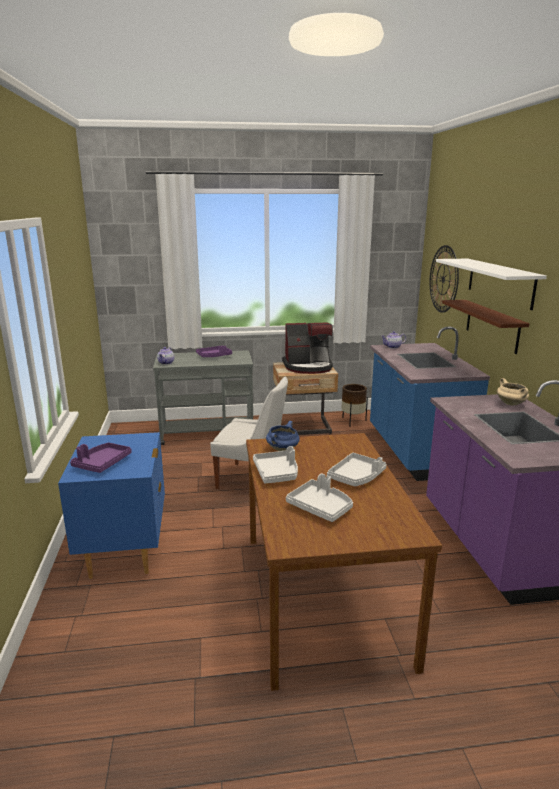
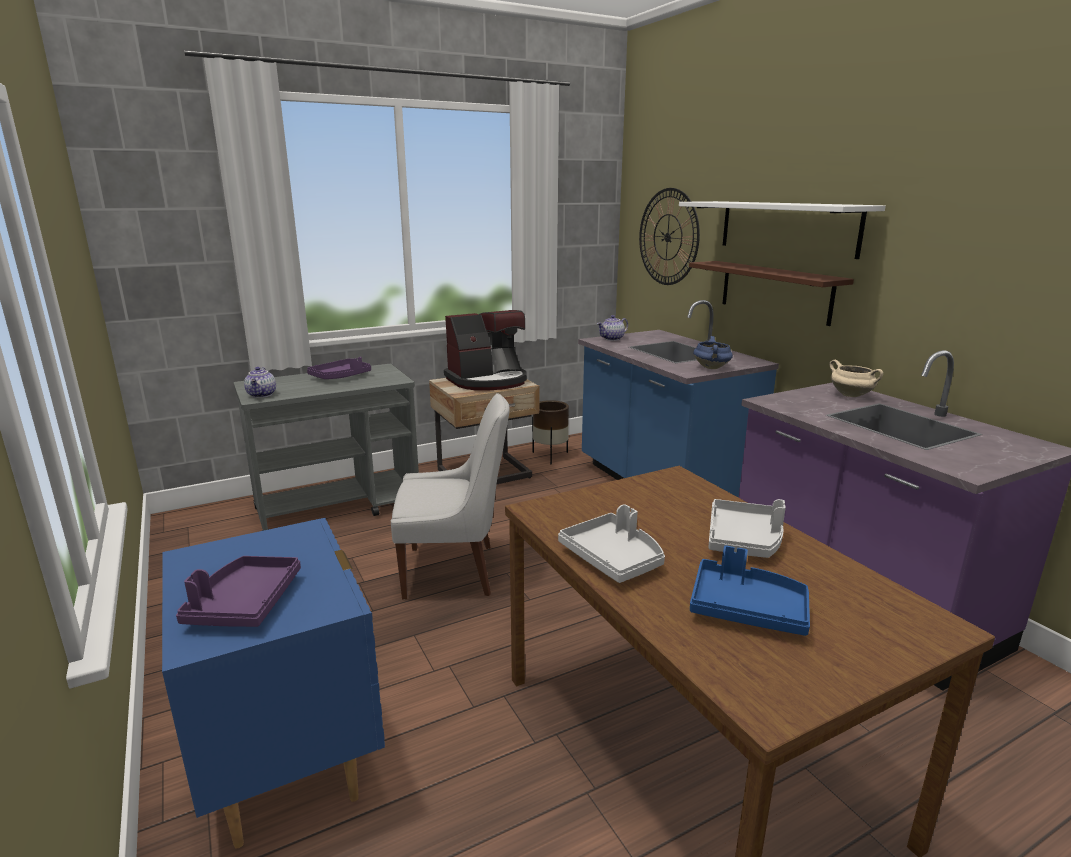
camera: 20 degrees left, 0 degrees up
blue cooking pot [266,421,300,451] -> blue cooking pot moved to [693,336,733,369]
grey tray [286,473,353,522] -> blue tray [690,546,810,636]

